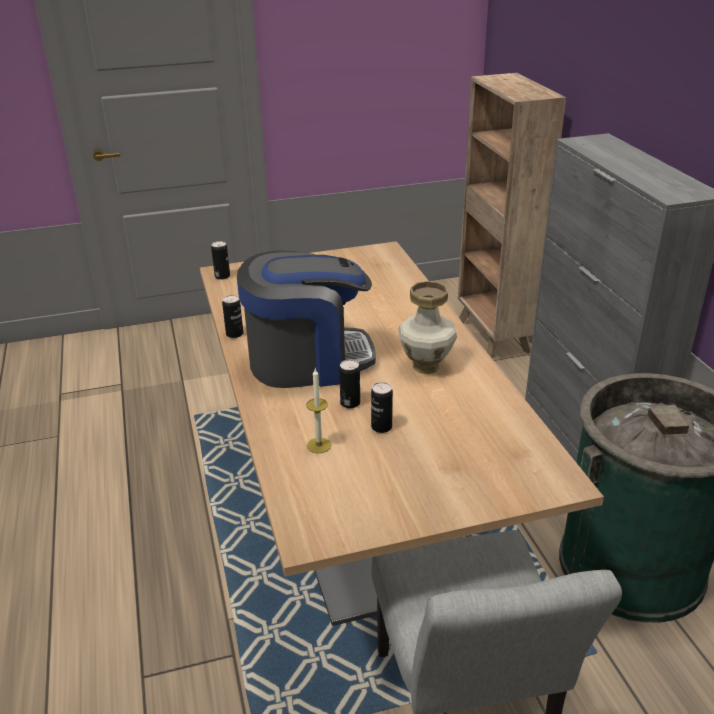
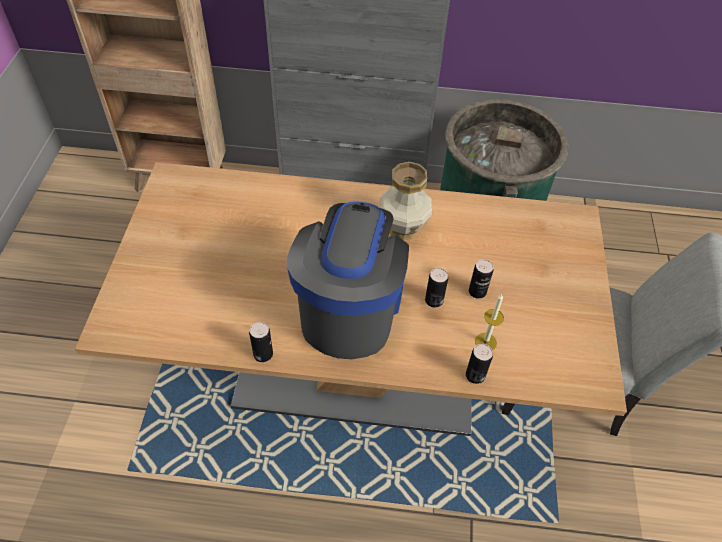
camera: 70 degrees left, 20 degrees up
can [211,241,230,280] -> can moved to [466,344,493,384]

